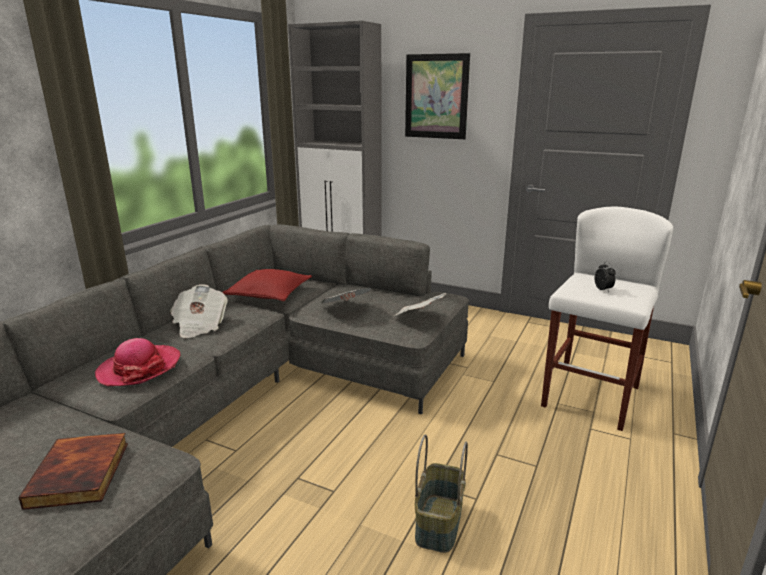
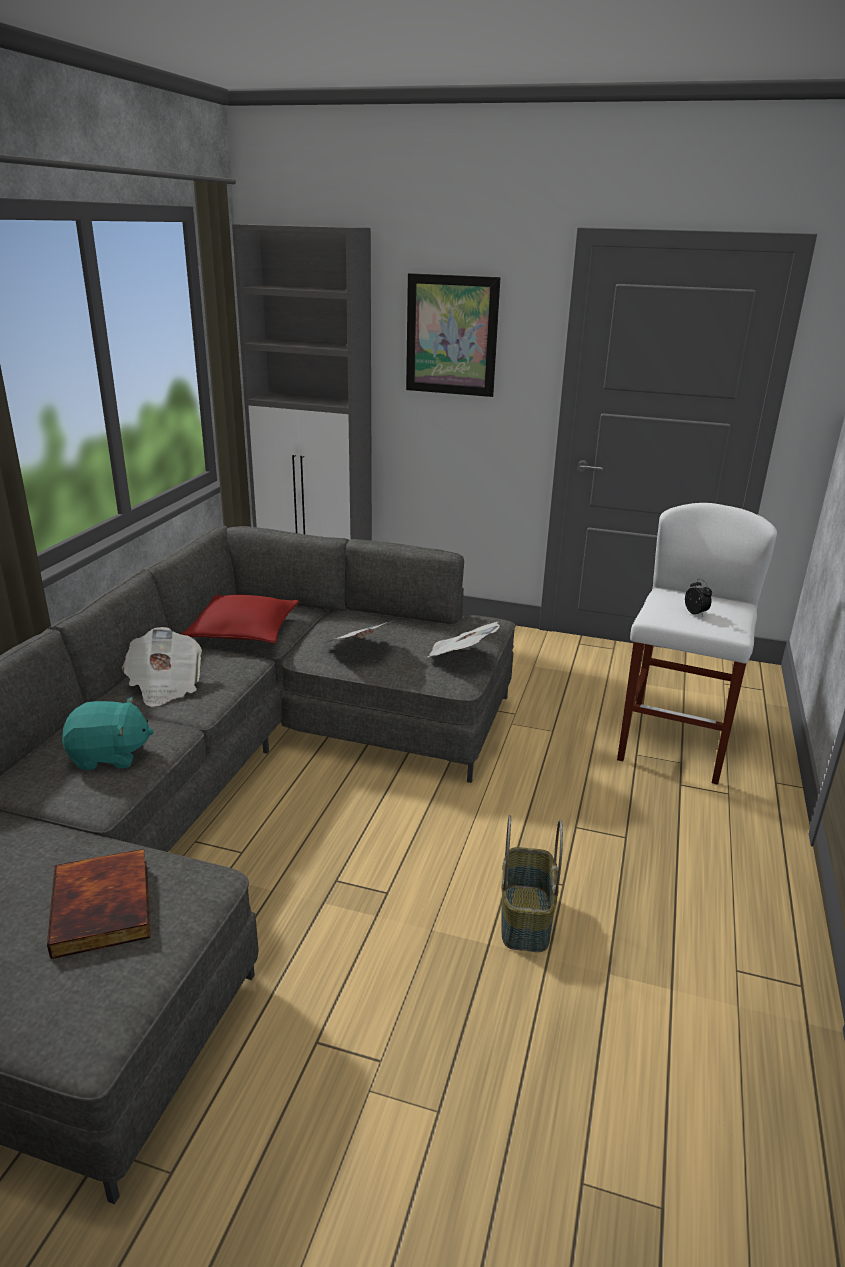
camera: 10 degrees left, 5 degrees up
hat [95,338,180,386] -> turquoise plush toy [62,697,154,771]

